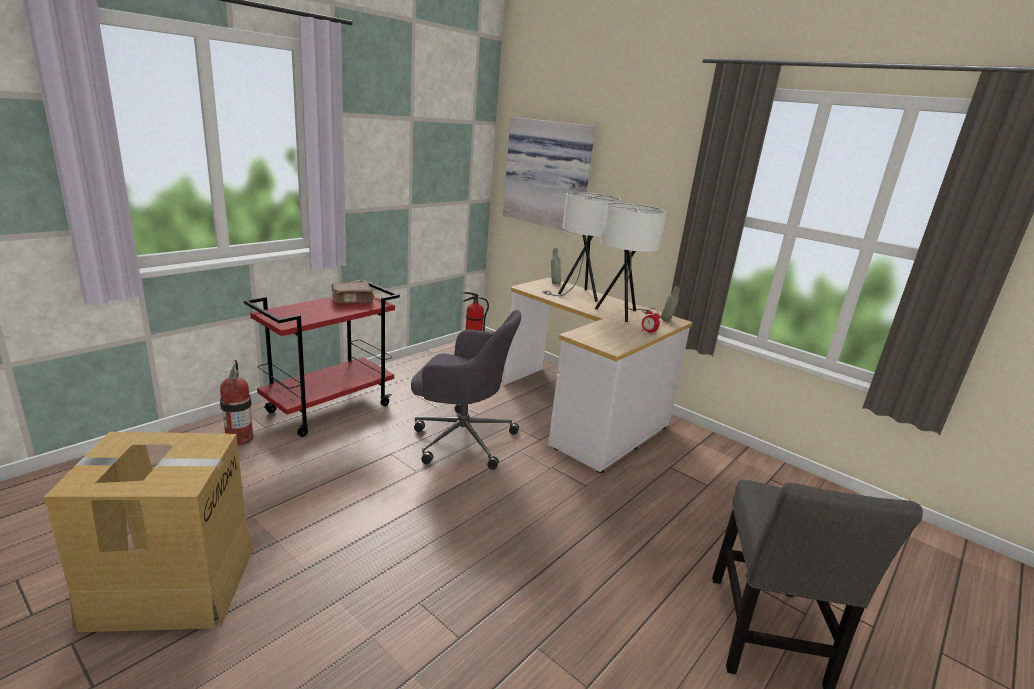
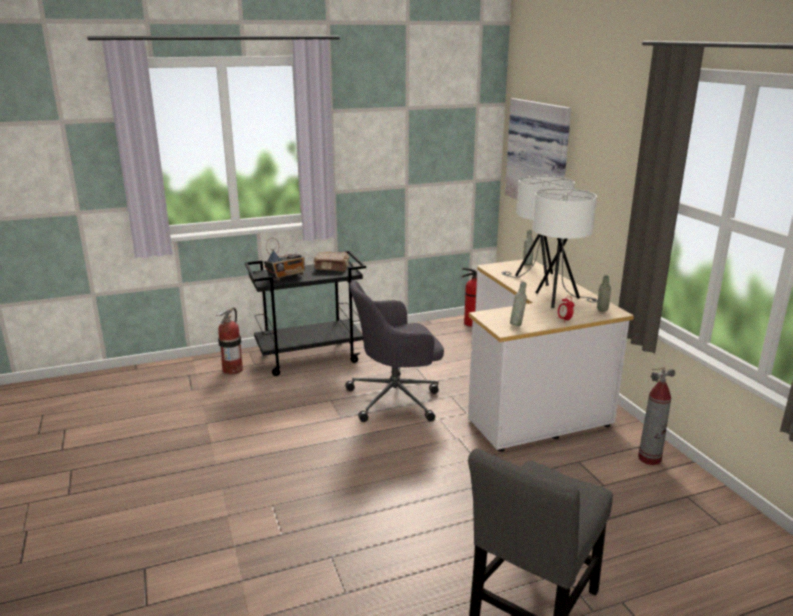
camera: 30 degrees right, 0 degrees up
cardboard box [44,432,253,632] -> none
red cart [244,280,400,437] -> black cart [245,251,366,376]
grey office chair [411,310,521,470] -> grey office chair turned 120 degrees clockwise [345,280,444,422]
none -> radio [264,238,305,281]
none -> grey bottle [510,282,527,326]
none -> fire extinguisher [638,367,675,465]

